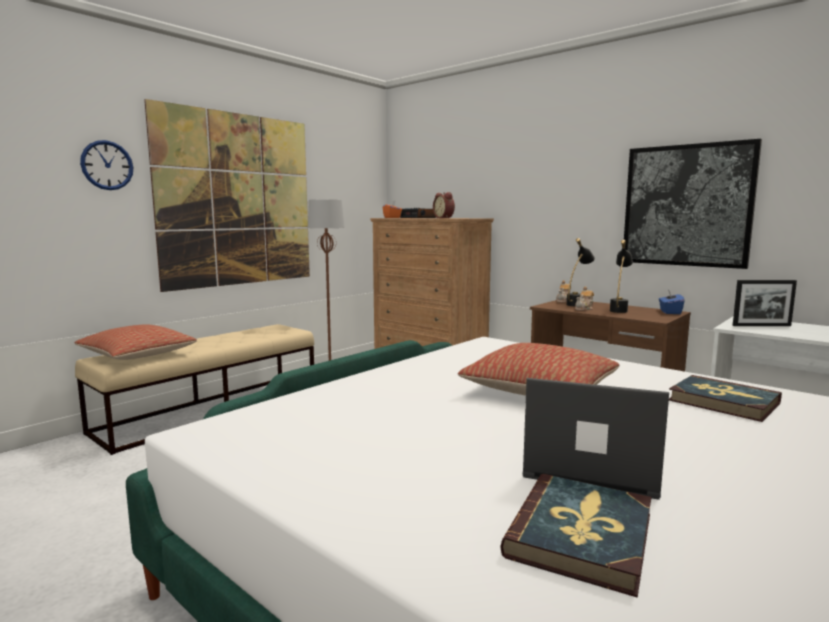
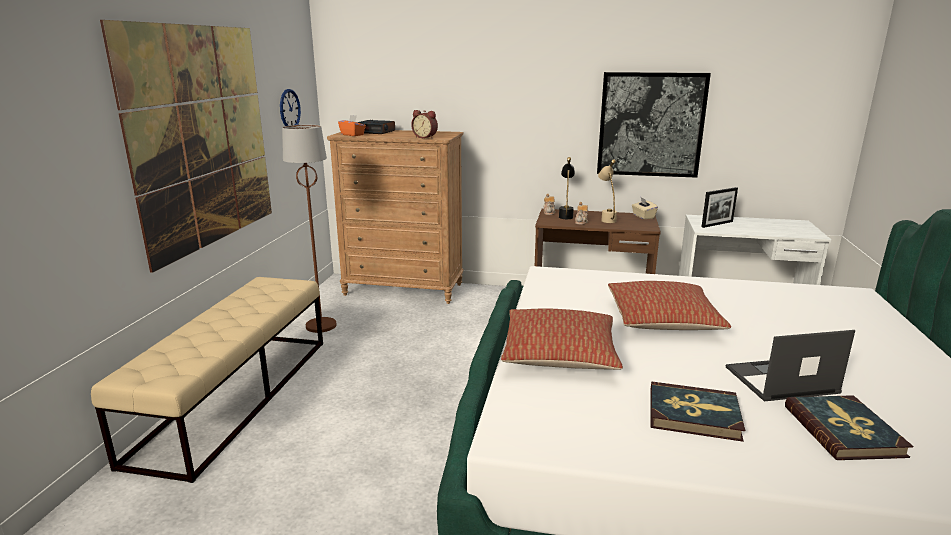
camera: 30 degrees left, 10 degrees up
pillow [74,324,197,360] -> pillow moved to [501,309,623,370]
wall clock [80,140,133,190] -> wall clock moved to [280,89,301,126]
black table lamp [610,240,633,313] -> beige table lamp [598,159,617,223]
blue tissue box [659,289,685,314] -> beige tissue box [632,198,658,219]
book [669,375,782,422] -> book moved to [650,381,745,442]

